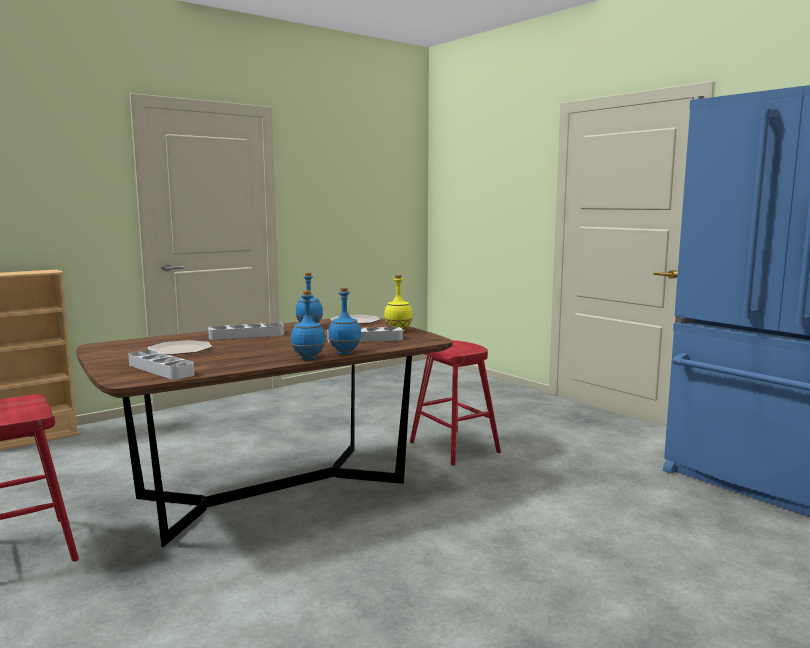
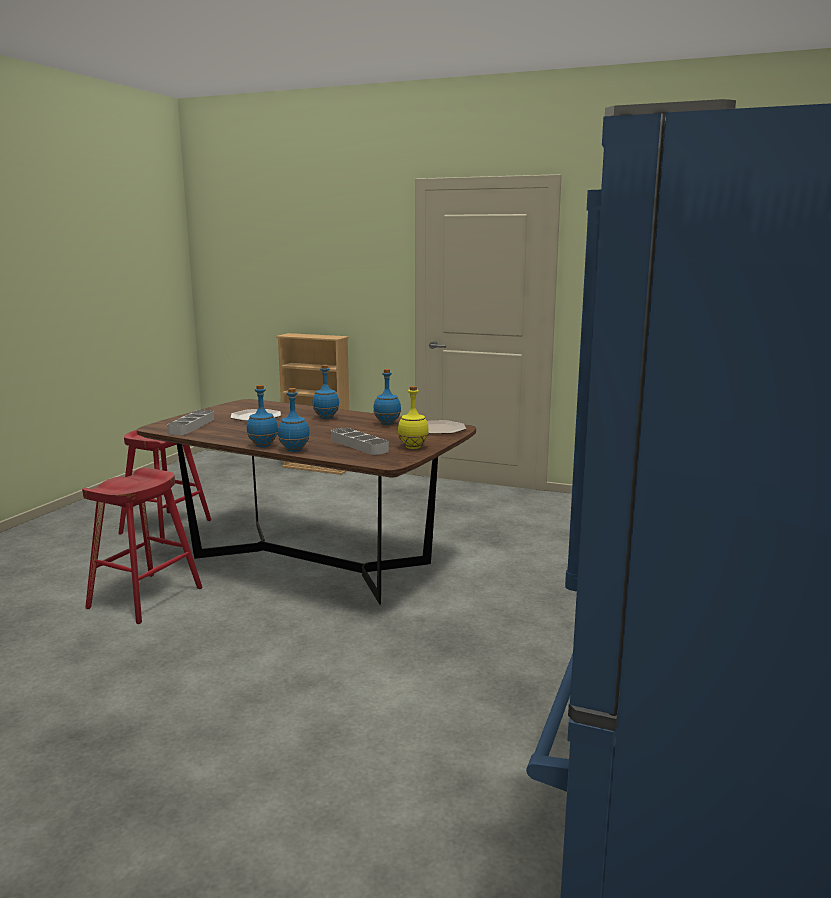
camera: 60 degrees right, 5 degrees up
grey tray [208,323,284,340] -> blue bottle [312,365,340,419]
red stool [410,340,501,466] -> red stool moved to [82,468,202,624]

